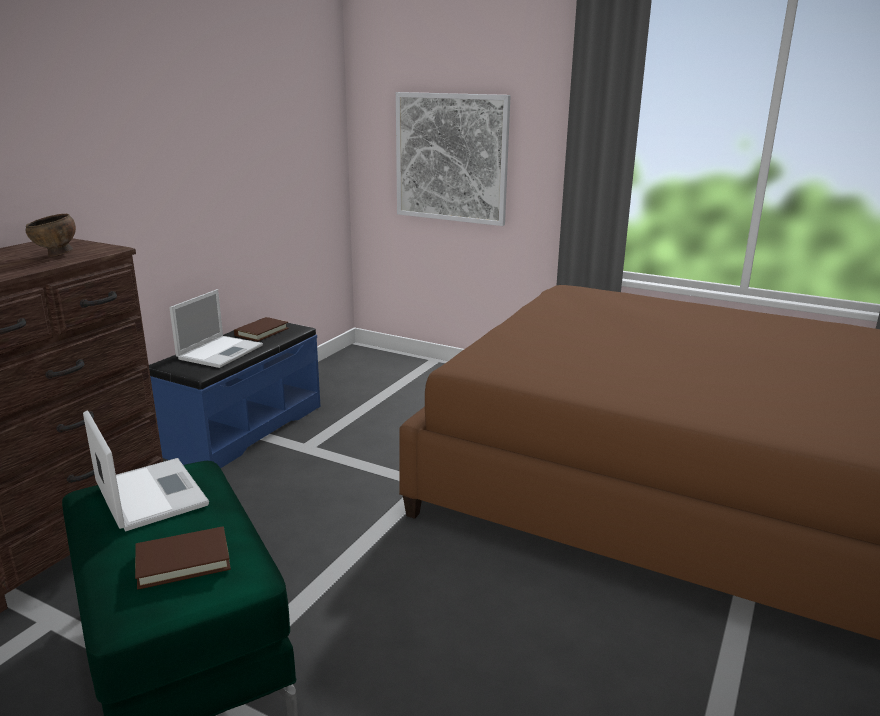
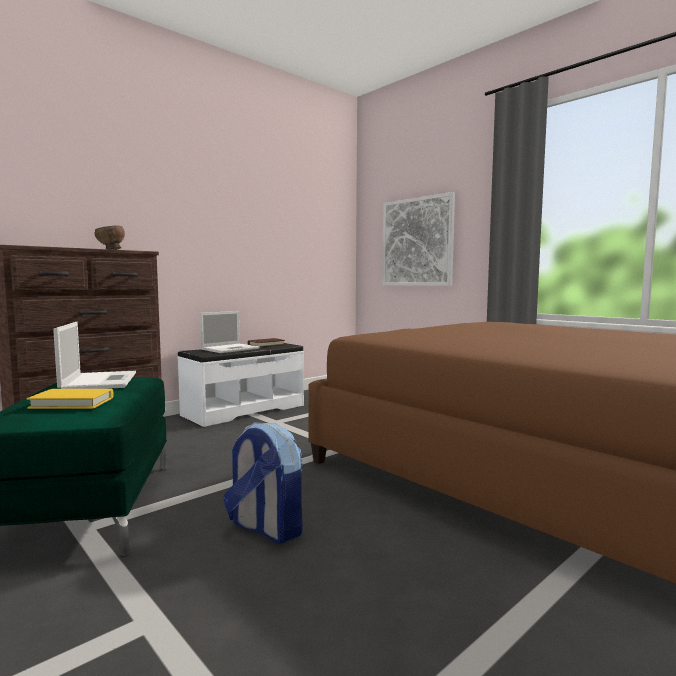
camera: 20 degrees right, 15 degrees down
brown book [135,526,231,590] -> yellow book [27,389,114,409]
blue bench [149,319,321,468] -> white bench [177,343,304,427]
none -> backpack [223,422,302,543]

